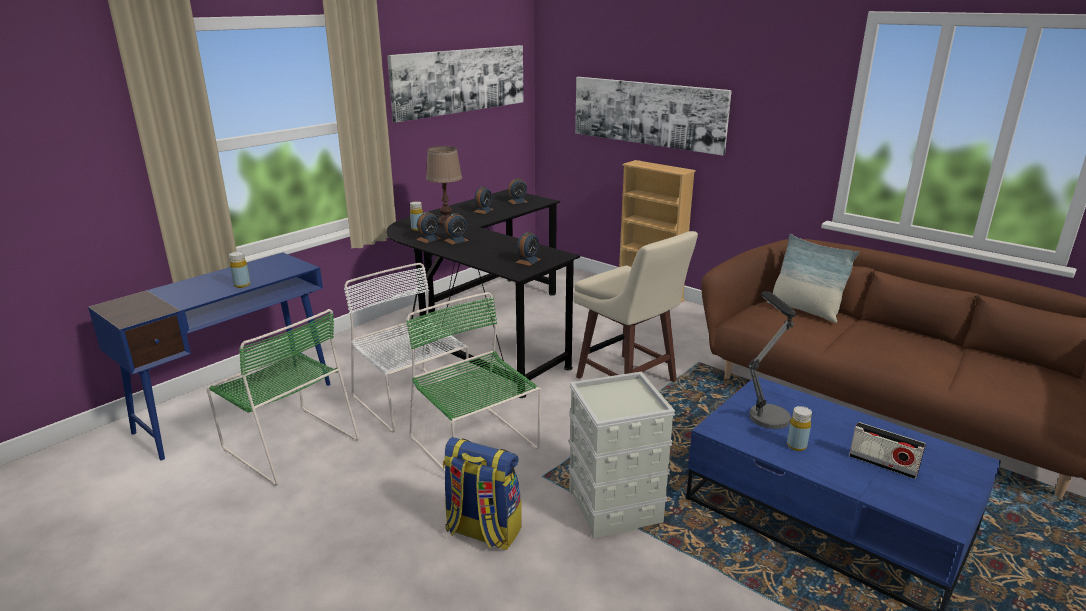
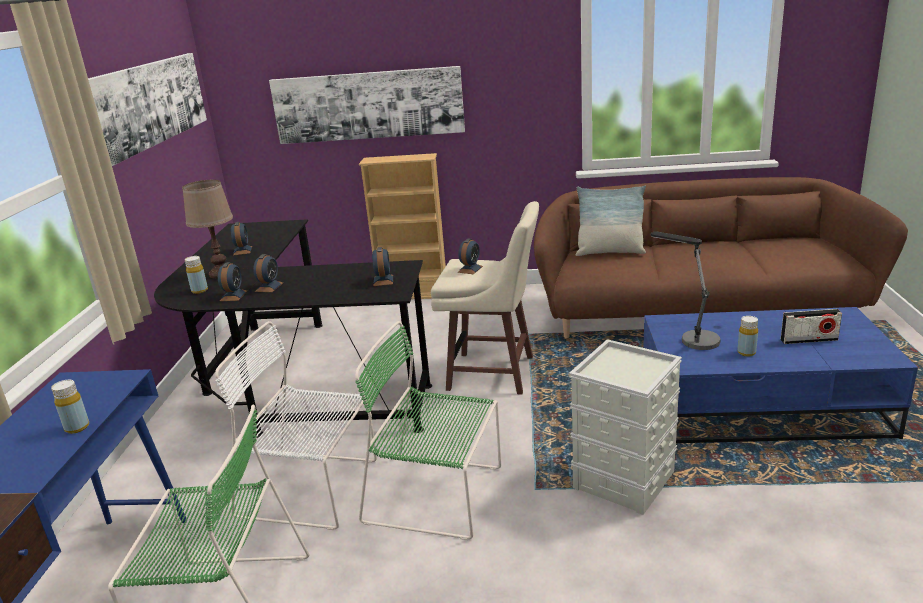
camera: 35 degrees left, 0 degrees up
backpack [443,437,522,550] -> none
alarm clock [508,178,527,204] -> alarm clock moved to [457,239,483,274]

